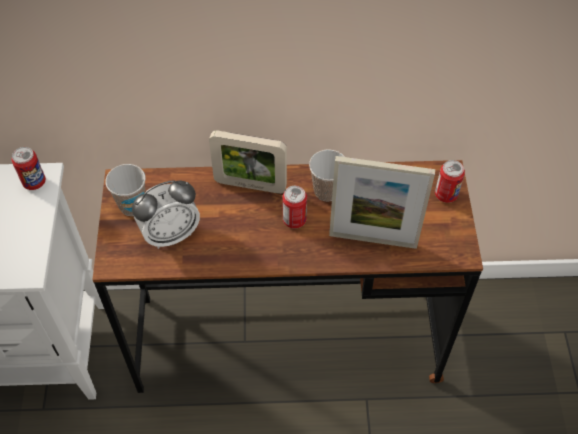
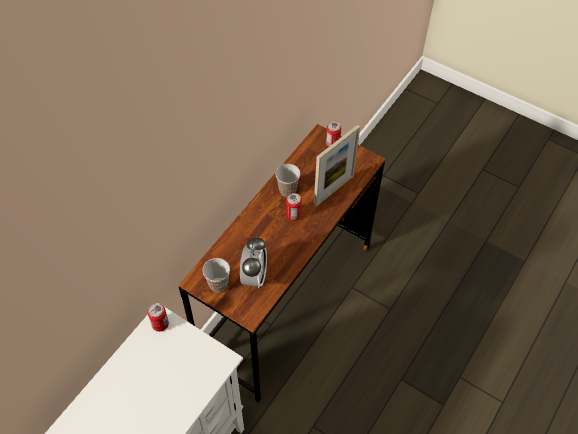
camera: 55 degrees left, 0 degrees up
picture frame [209,130,287,194] -> none

